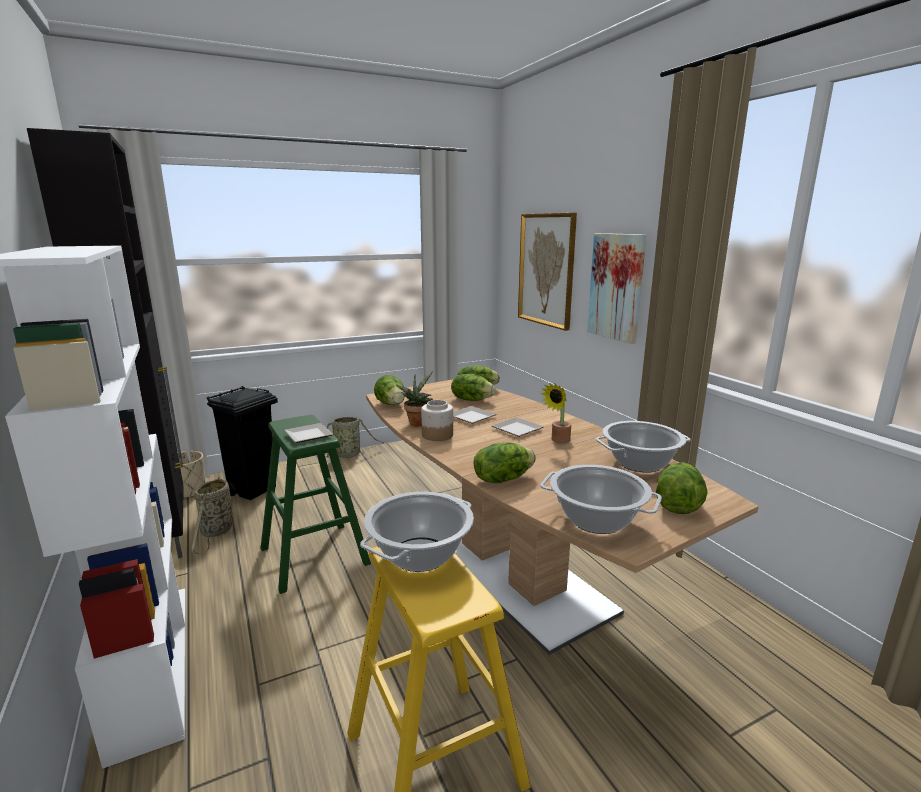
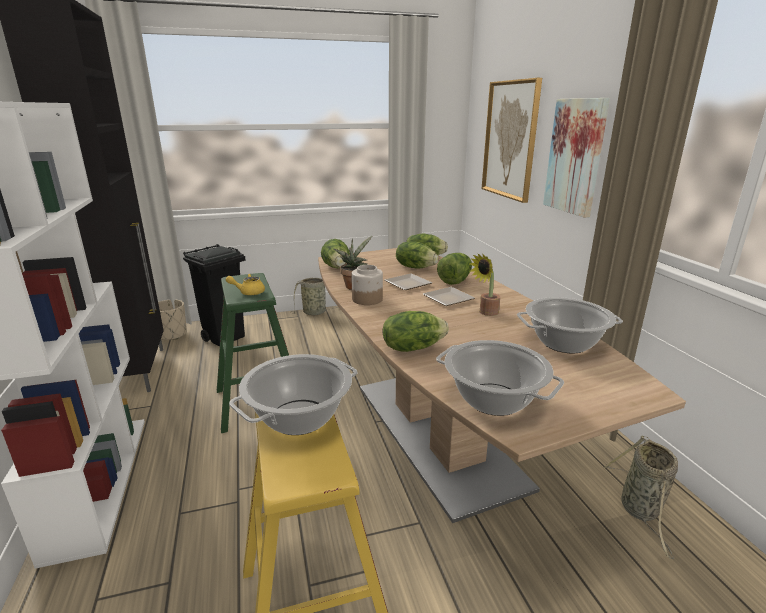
camera: 10 degrees right, 5 degrees up
basket [191,477,235,554] -> basket moved to [603,436,678,559]
plate [285,423,333,443] -> yellow teapot [226,274,265,295]
lettuce [656,462,707,514] -> lettuce moved to [437,253,472,285]

